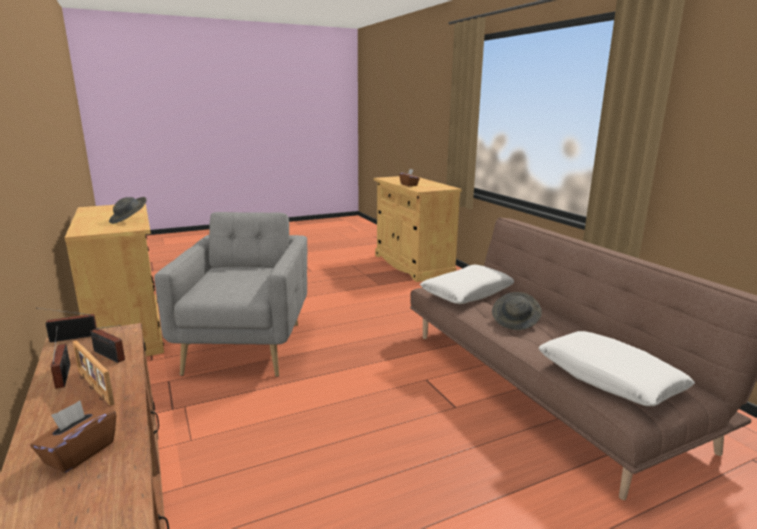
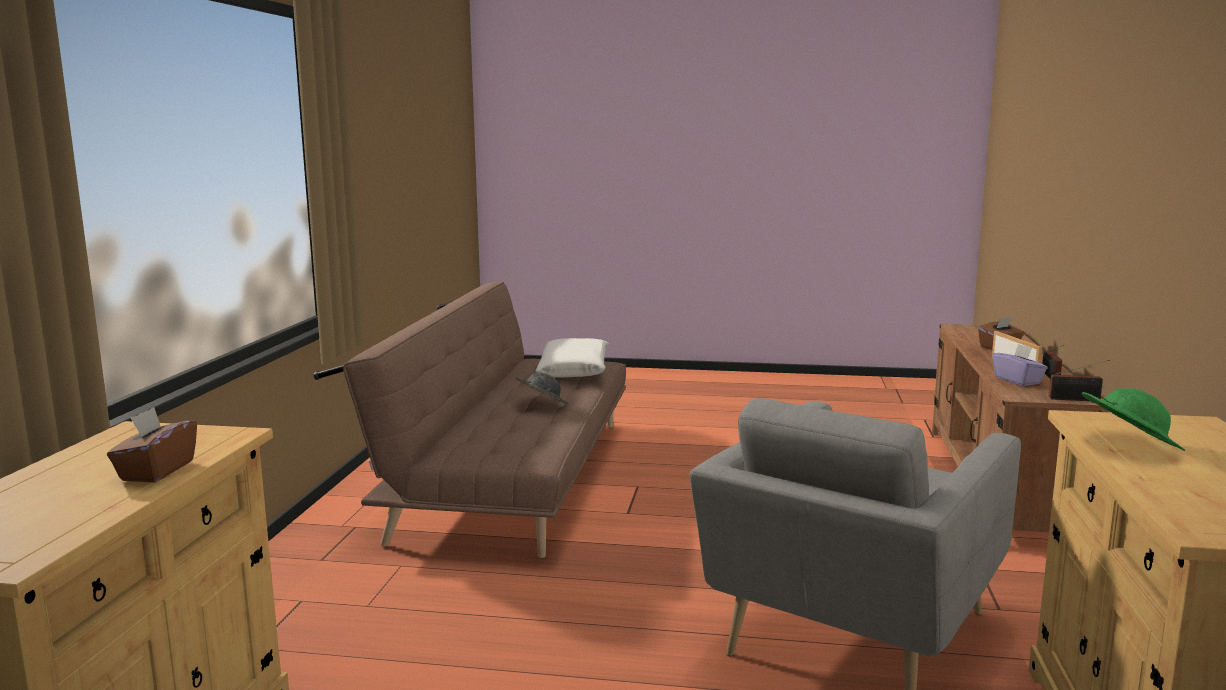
camera: 145 degrees left, 5 degrees down
radio [90,325,125,363] -> purple tissue box [992,343,1047,386]
grey hat [109,197,147,224] -> green hat [1082,388,1185,451]
white pillow [420,265,514,304] -> none

